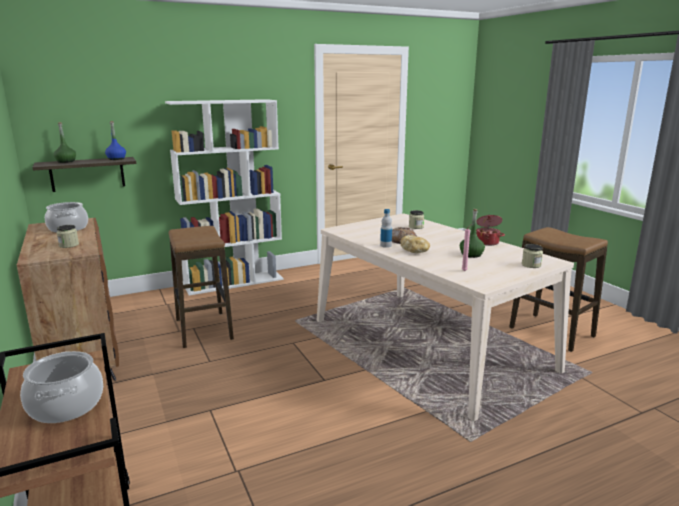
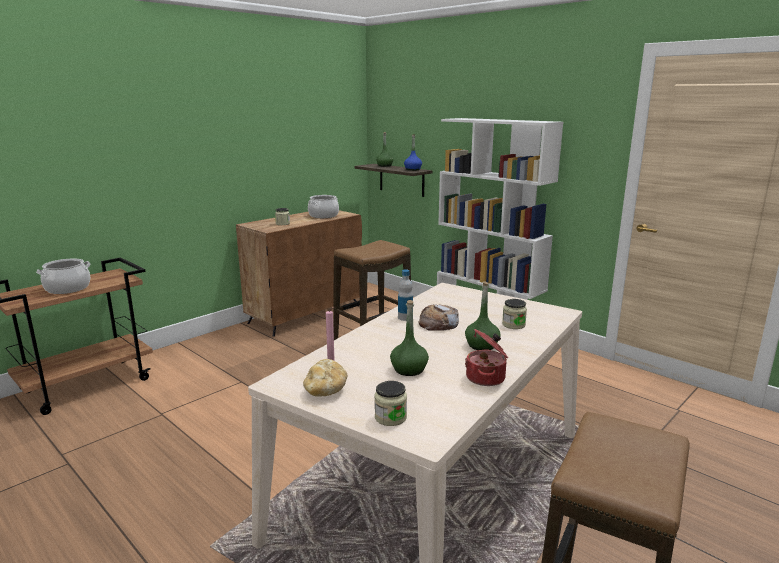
camera: 70 degrees right, 0 degrees up
bread [400,235,430,253] -> bread moved to [303,359,348,397]
none -> green bottle [465,282,501,350]

